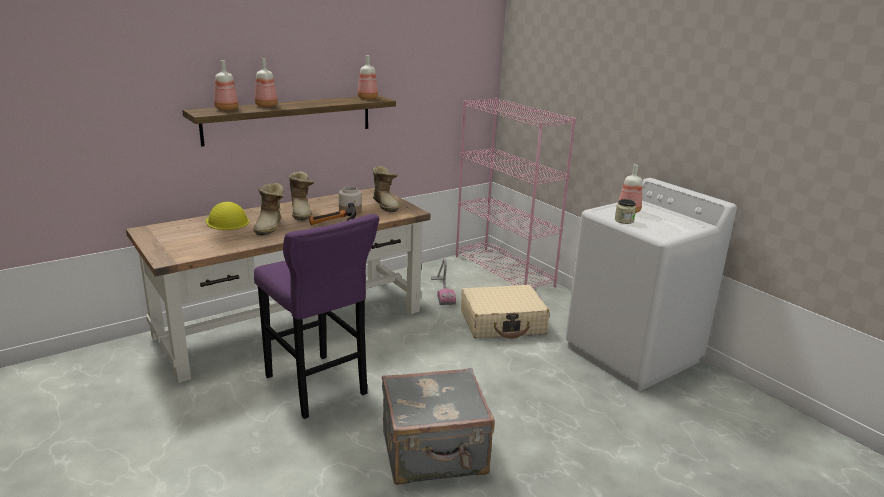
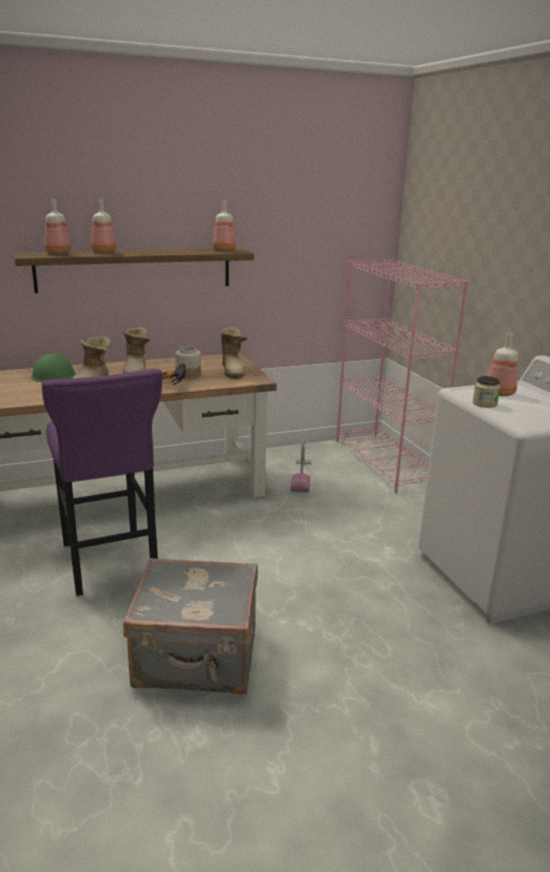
camera: 15 degrees right, 0 degrees up
yellow hard hat [205,202,249,230] -> green hard hat [31,353,76,382]
beige suitcase [461,285,549,339] -> none

